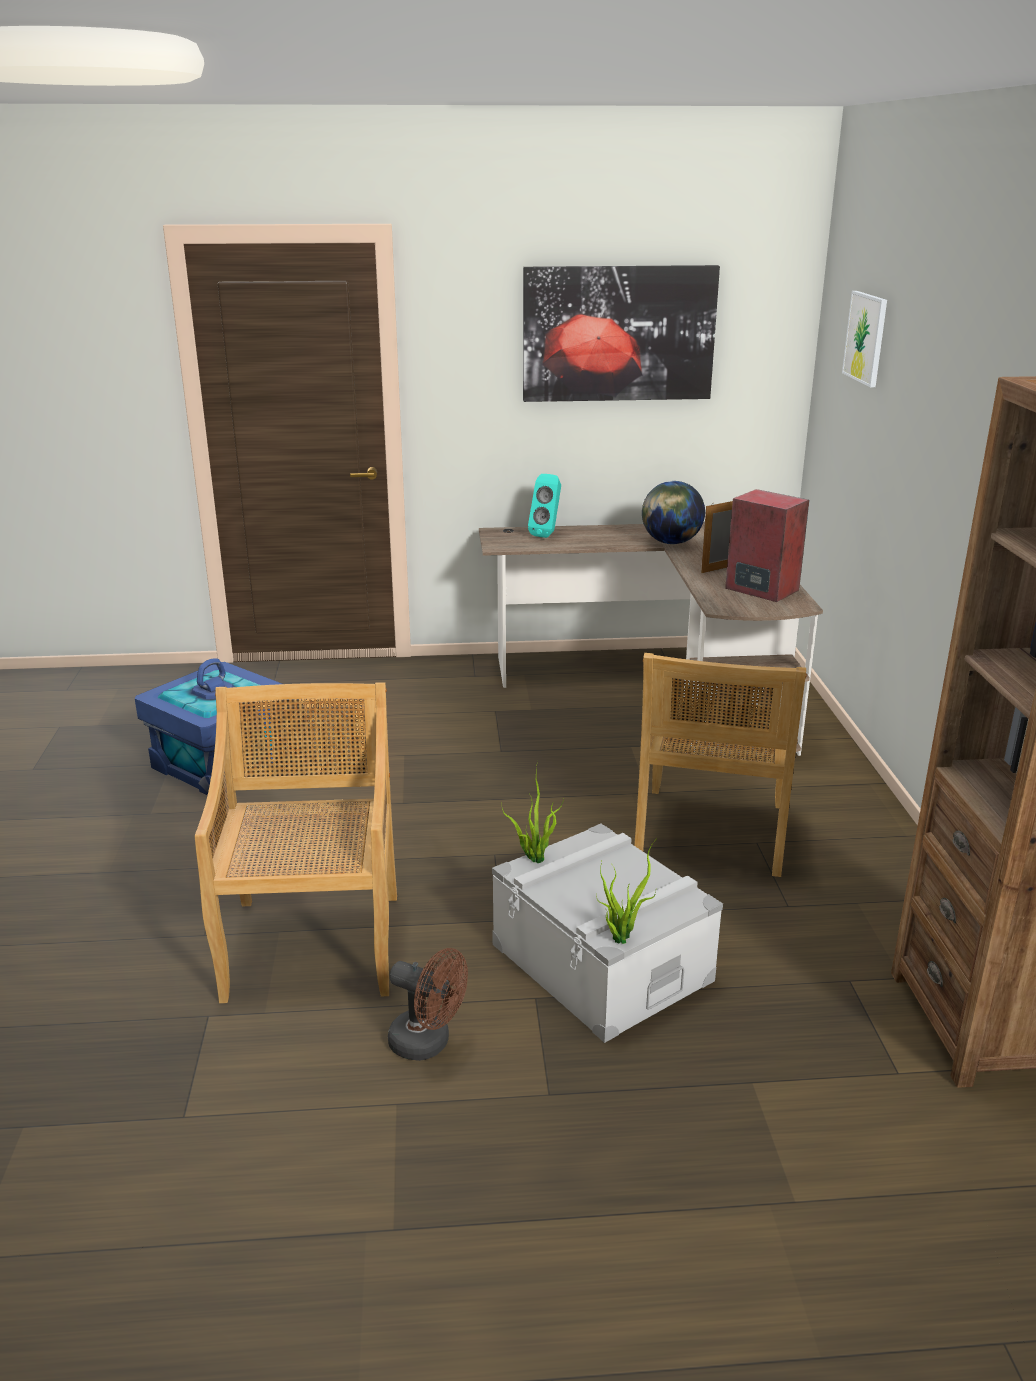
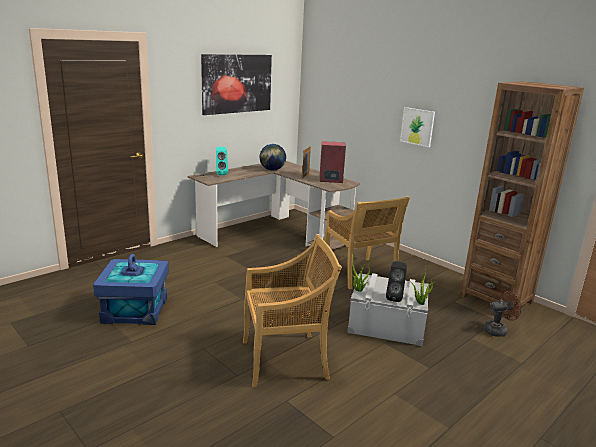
camera: 40 degrees left, 5 degrees down
beige chair [195,682,397,1003] -> beige chair turned 120 degrees clockwise [243,234,342,387]
brown fan [388,948,468,1061] -> brown fan moved to [483,291,521,337]
picture [842,291,887,387] -> picture moved to [400,107,435,147]
none -> black speaker [386,261,407,302]

